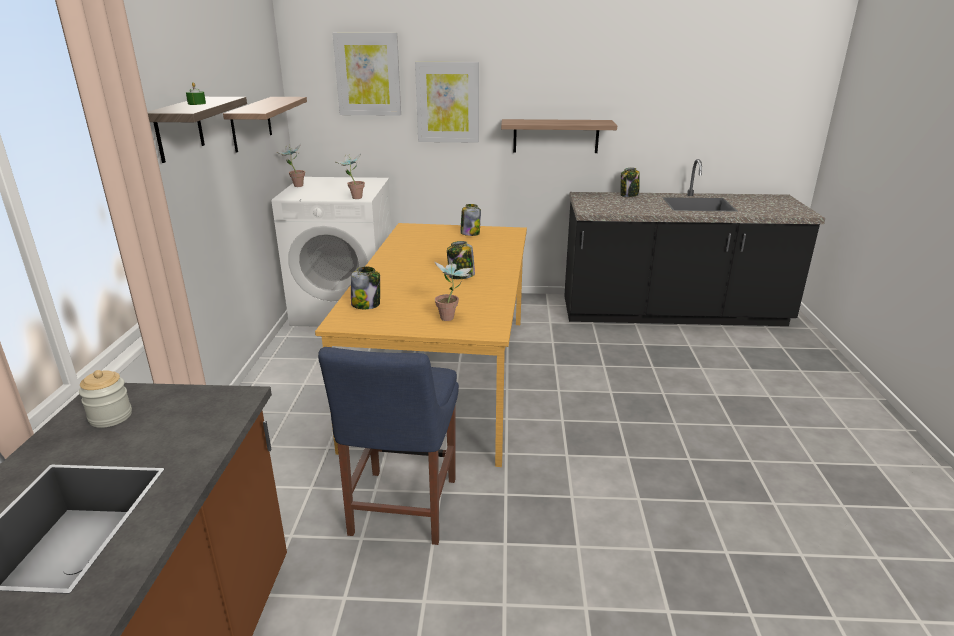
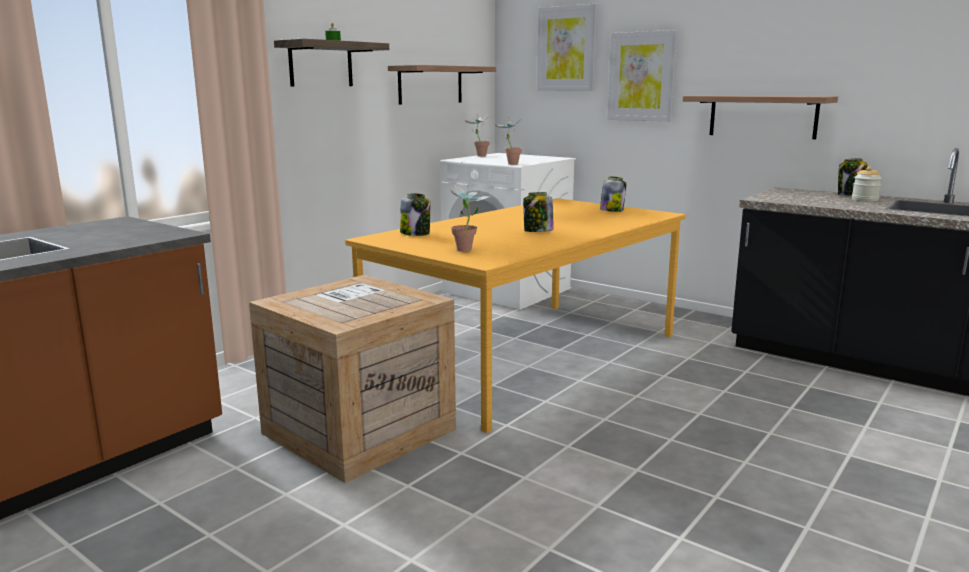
camera: 35 degrees right, 10 degrees down
jar [79,370,132,428] -> jar moved to [852,166,882,202]
blue chair [318,347,459,545] -> crate [249,275,456,483]

